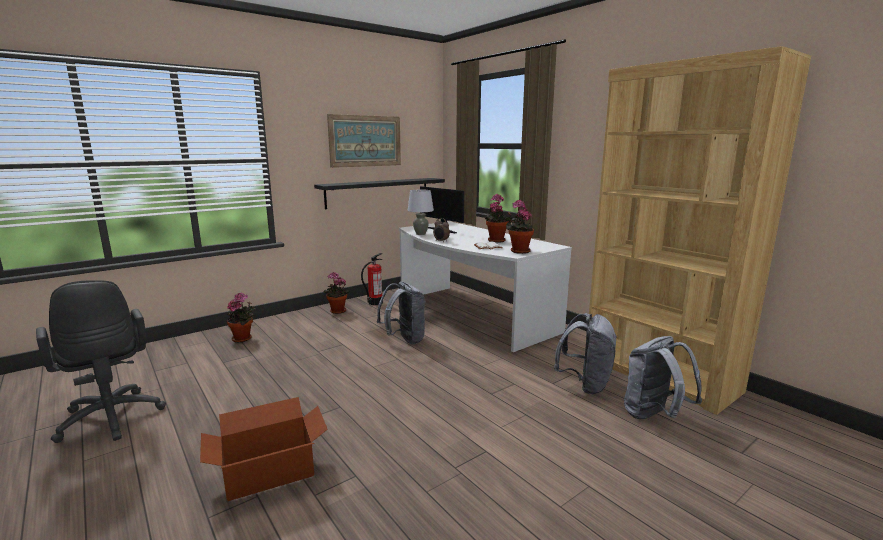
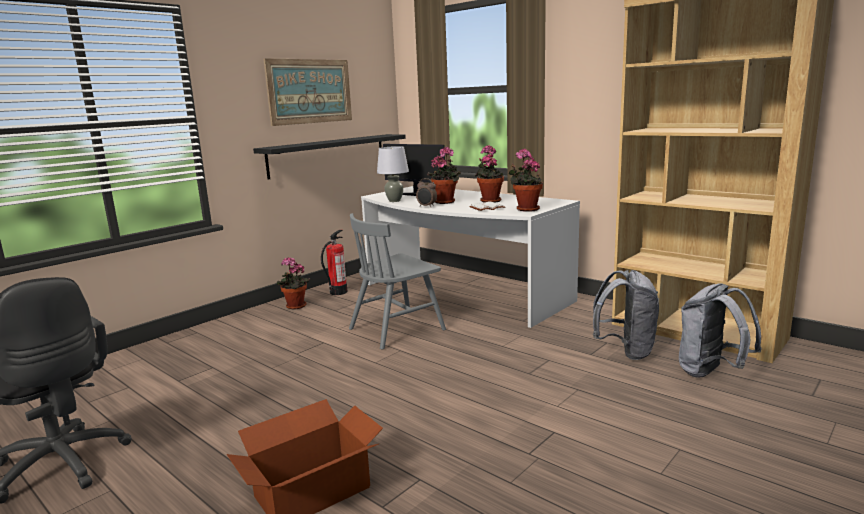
camera: 10 degrees left, 0 degrees up
potted plant [227,292,255,342] -> potted plant moved to [427,147,461,204]
grey backpack [377,282,426,344] -> grey chair [349,213,446,349]

